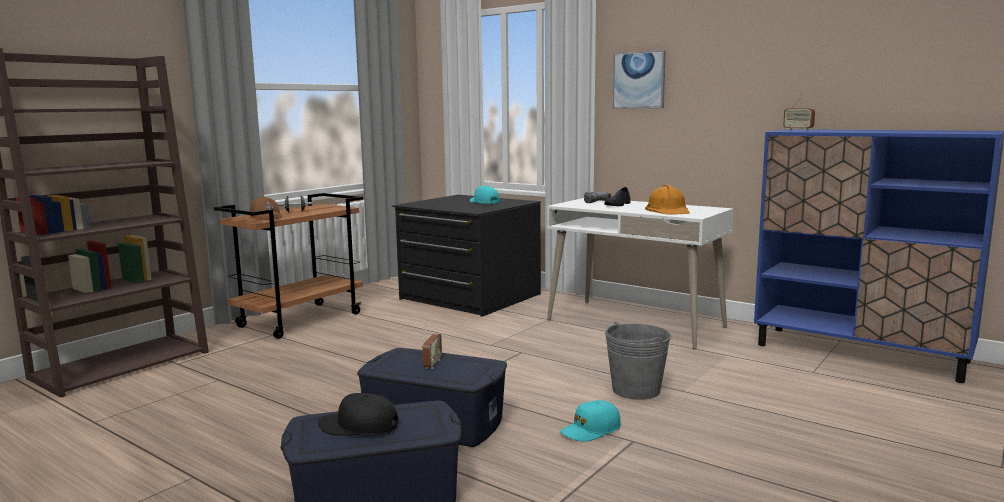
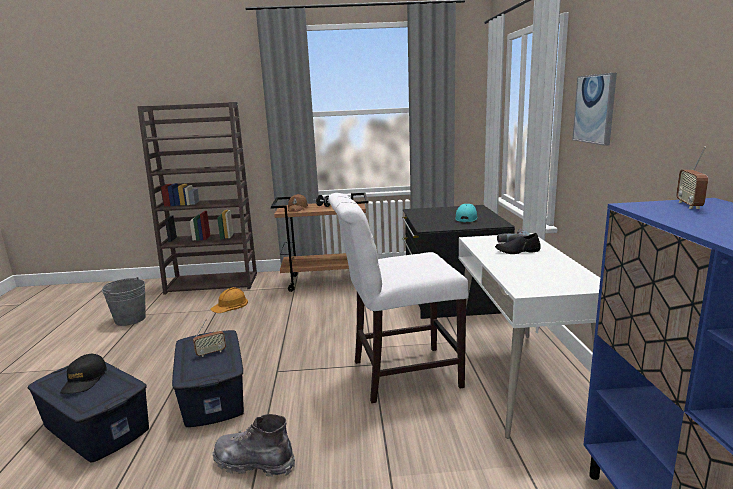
camera: 50 degrees right, 5 degrees up
black cap [318,393,399,436] -> black cap turned 150 degrees counterclockwise [60,354,107,394]
turquoise cap [560,400,621,442] -> grey boot [212,414,295,477]
grey bucket [605,321,671,400] -> grey bucket moved to [102,277,146,326]
orange hard hat [645,185,690,214] -> orange hard hat moved to [210,287,248,313]
none -> white chair [328,193,468,403]

